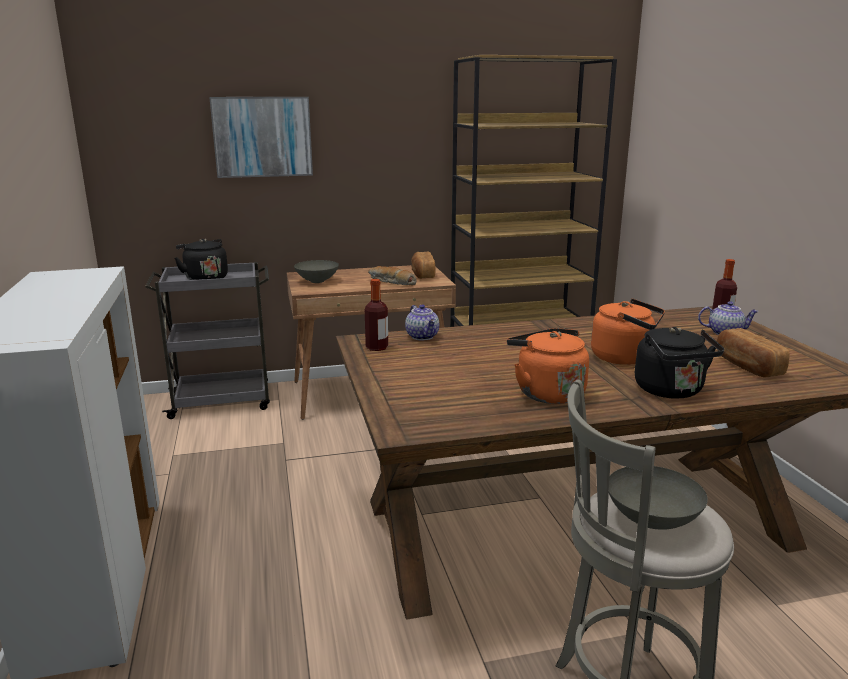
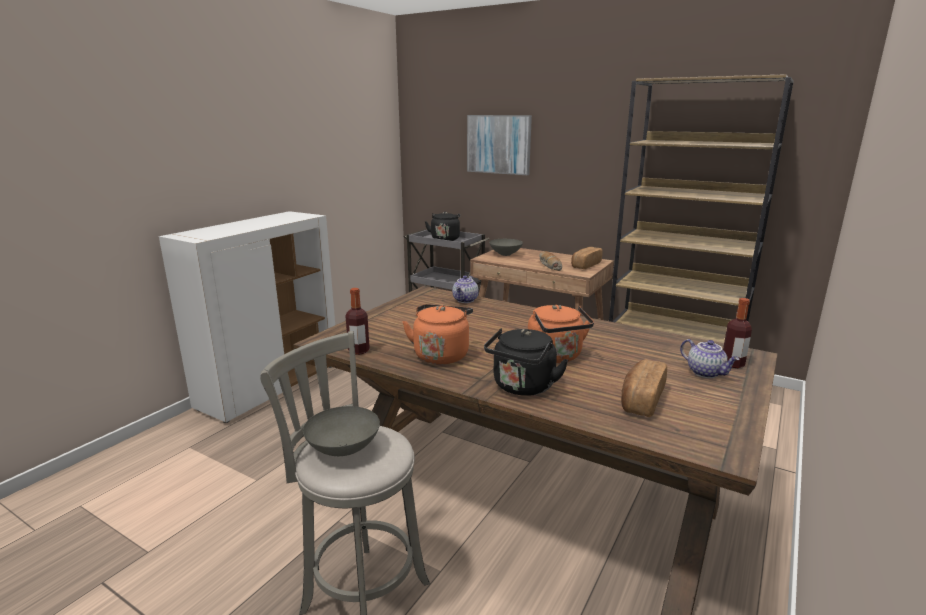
camera: 45 degrees right, 0 degrees up
bottle [365,279,388,351] -> bottle moved to [346,288,370,355]

